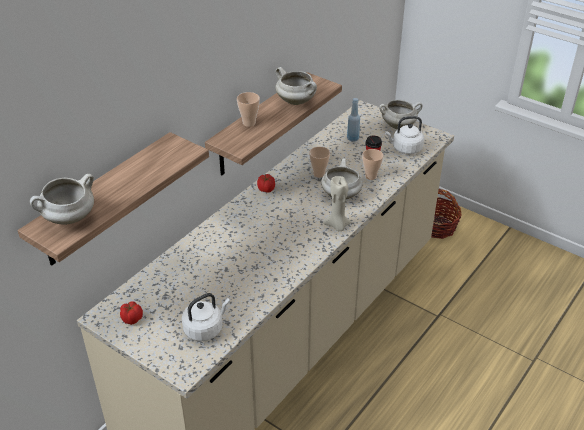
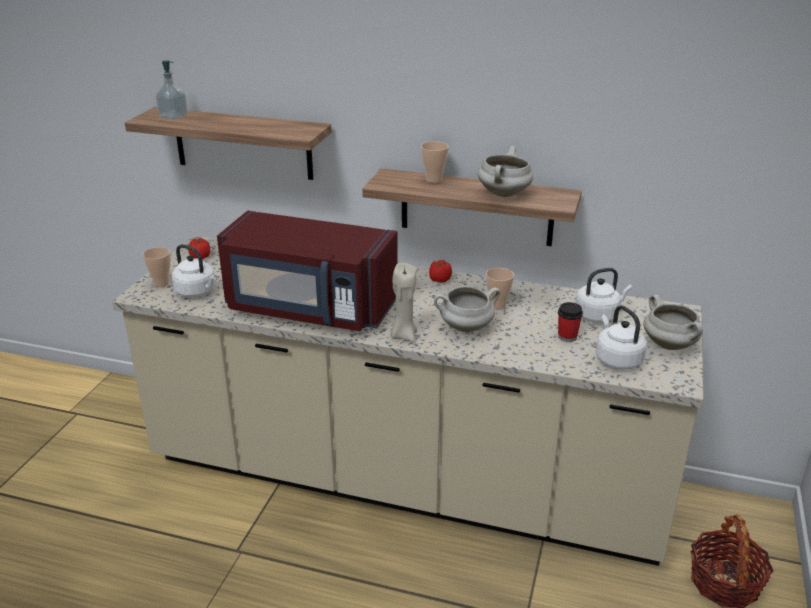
camera: 70 degrees right, 10 degrees down
white cooking pot [30,174,94,225] -> soap dispenser [156,60,188,120]
blue bottle [347,98,360,142] -> white kettle [575,268,632,323]
cup [362,149,383,180] -> cup moved to [142,247,171,287]
none -> red microwave [217,211,398,331]

